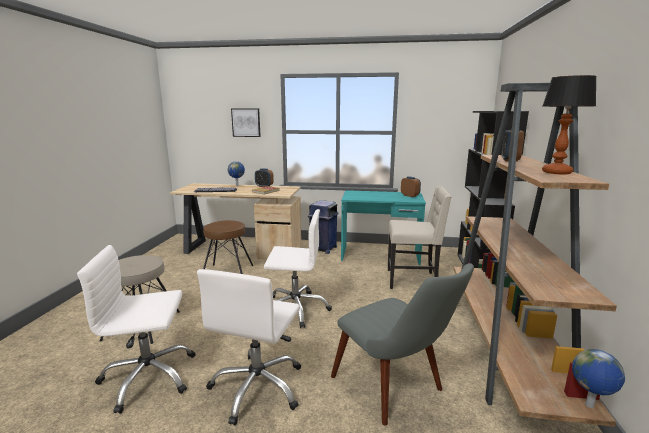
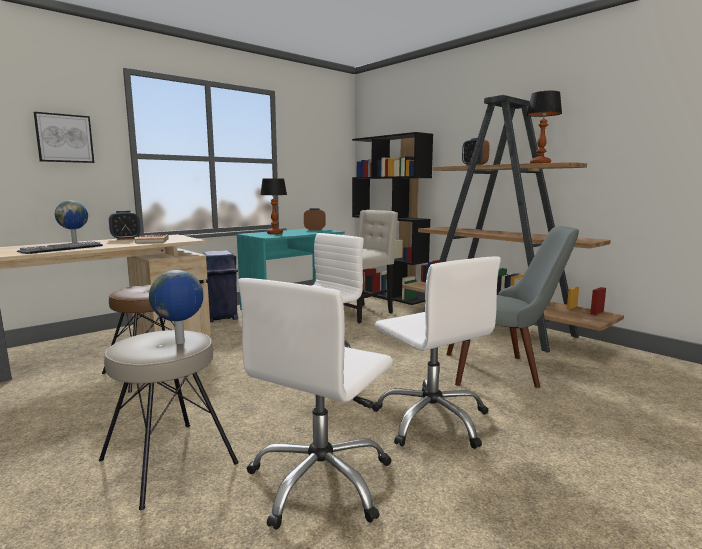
camera: 50 degrees left, 5 degrees down
globe [572,349,625,408] -> globe moved to [149,270,203,344]
none -> table lamp [260,178,287,234]

